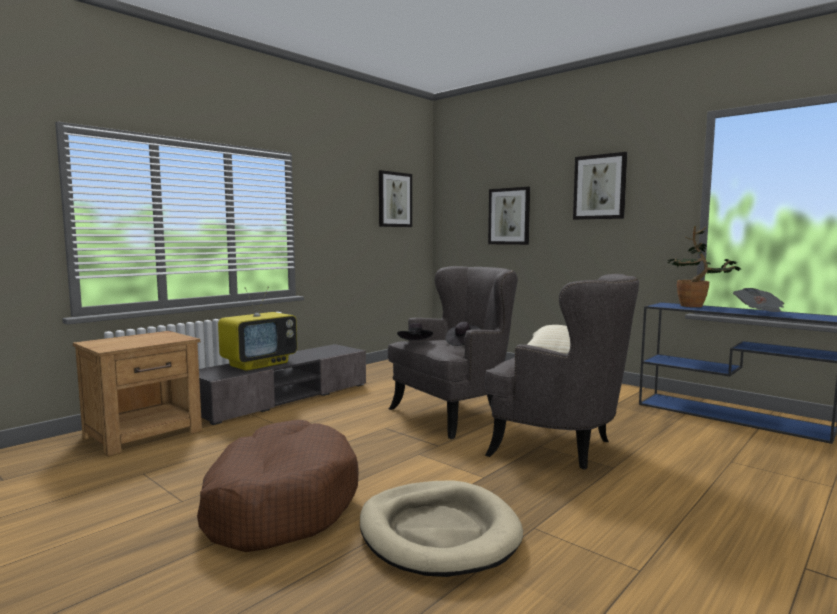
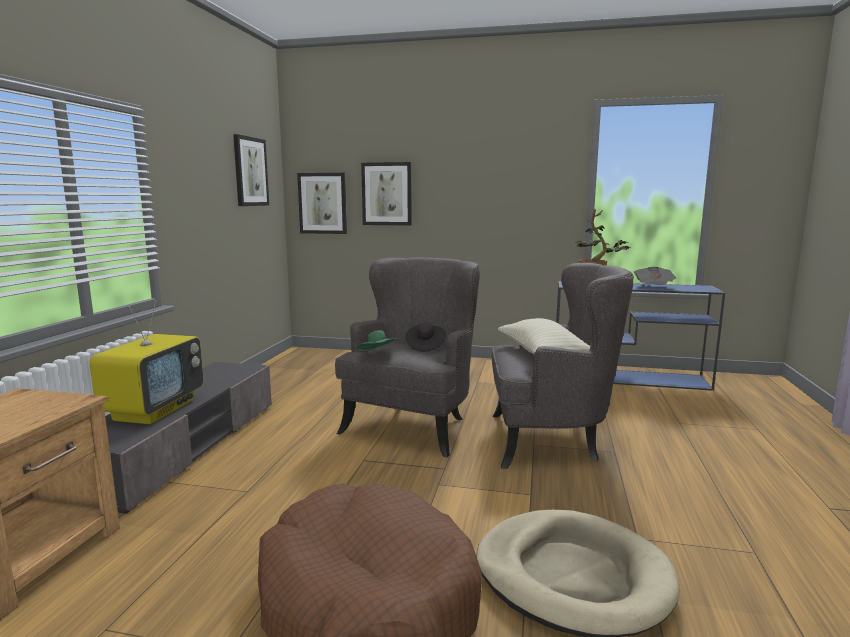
camera: 30 degrees left, 5 degrees up
black hat [397,323,433,341] -> green hat [356,331,397,351]
picture [573,152,627,220] -> picture moved to [297,173,347,234]

